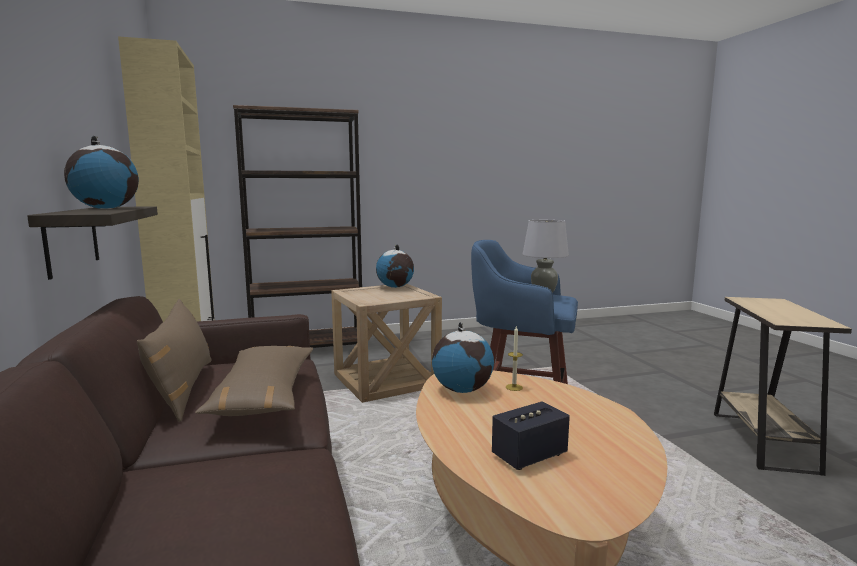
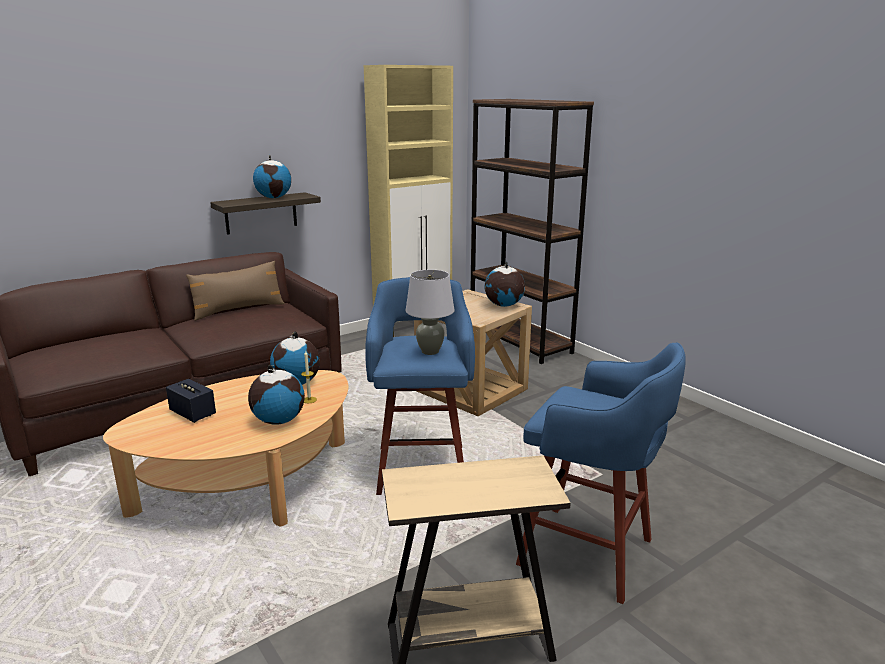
camera: 70 degrees right, 10 degrees up
brown pillow [195,346,313,416] -> none
none -> globe [248,365,305,425]
none -> blue stool [516,342,686,604]

